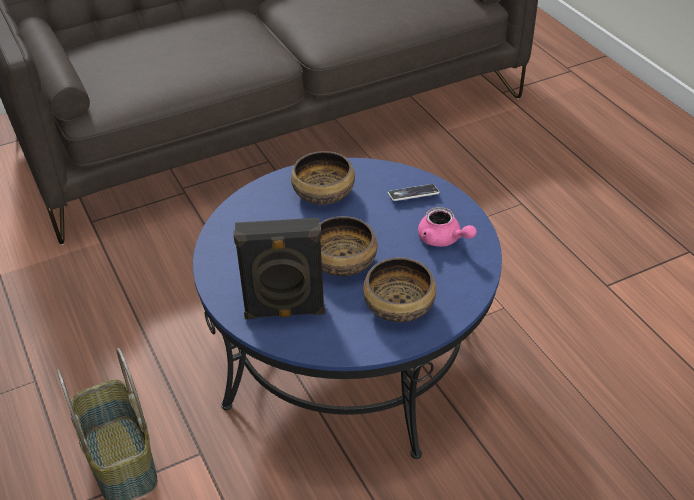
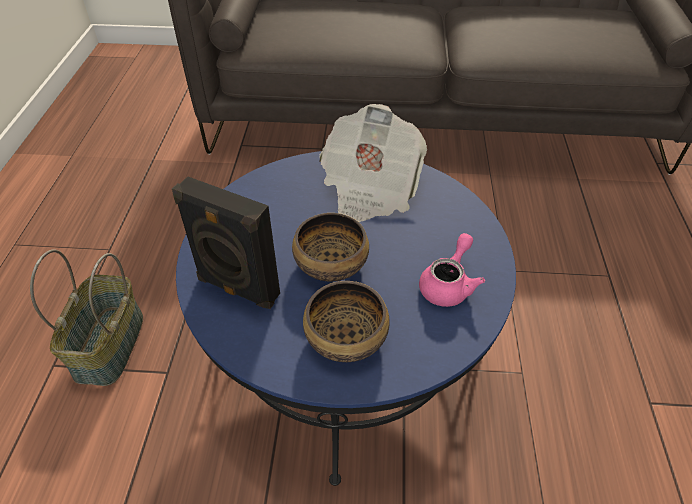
camera: 30 degrees right, 5 degrees up
bowl [291,151,355,205] -> newspaper [319,104,427,222]
phone [388,184,440,201] -> none
pink teapot [418,207,477,247] -> pink teapot turned 135 degrees counterclockwise [419,233,485,307]

